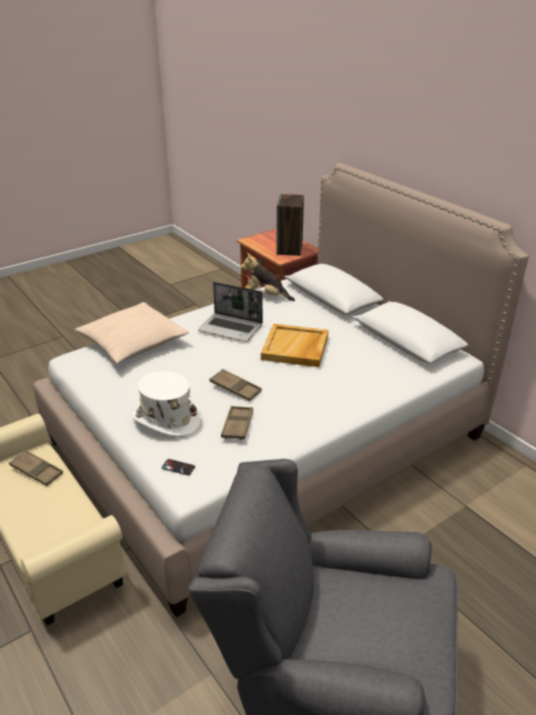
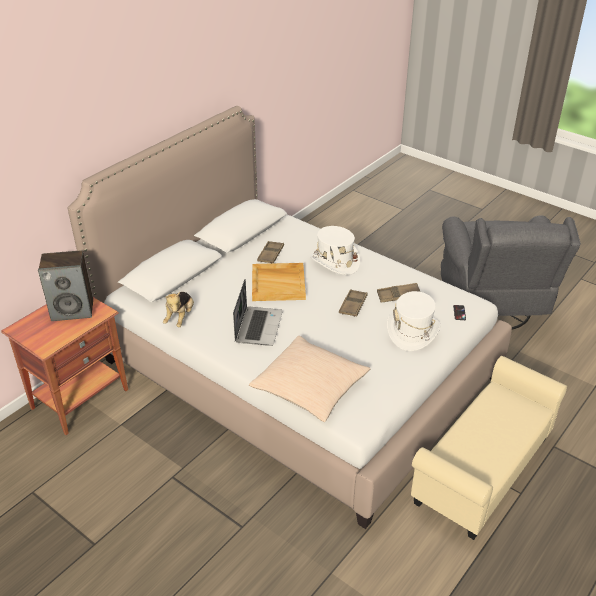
camera: 105 degrees left, 5 degrees up
brown tray [9,450,63,486] -> brown tray moved to [257,241,284,264]
none -> white hat [310,226,360,275]

